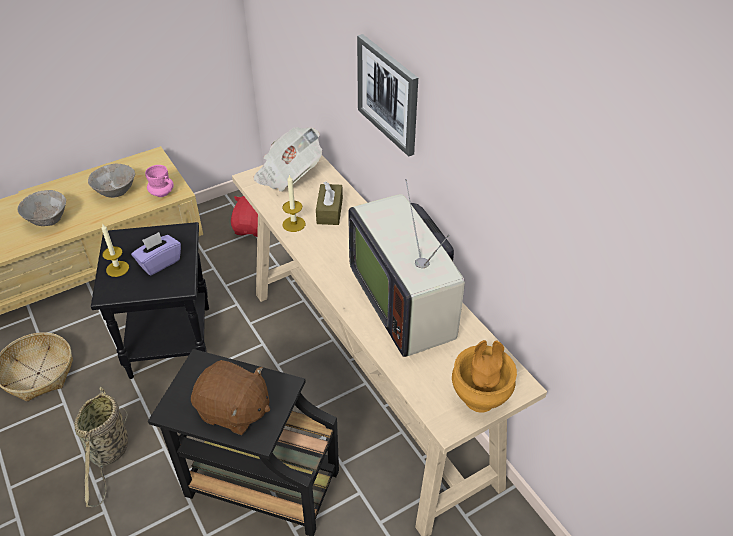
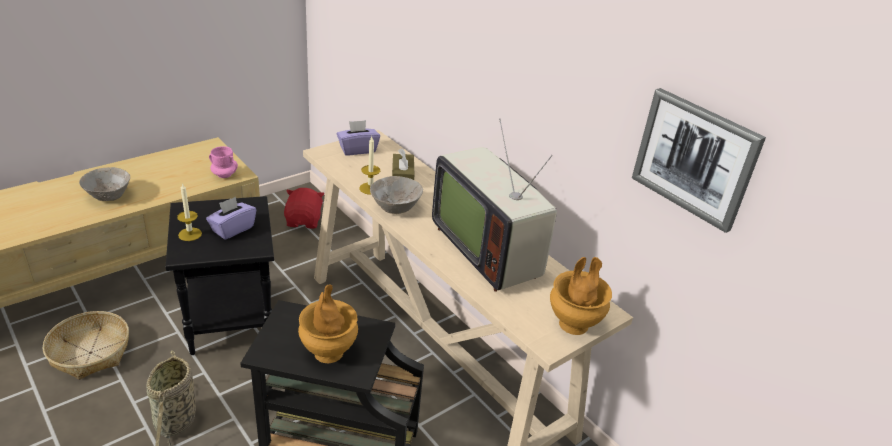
camera: 10 degrees left, 10 degrees down
grey bowl [88,164,135,198] -> grey bowl moved to [370,176,423,214]
brown plush toy [191,360,270,435] -> brown vase [298,285,358,363]
newspaper [253,127,322,192] -> purple tissue box [337,120,380,155]
picture [357,34,418,156] -> picture moved to [632,88,766,233]

